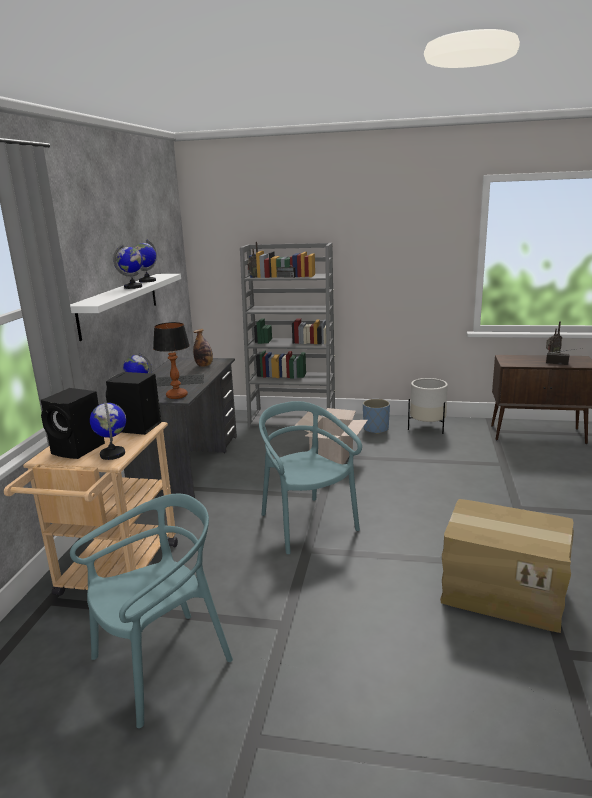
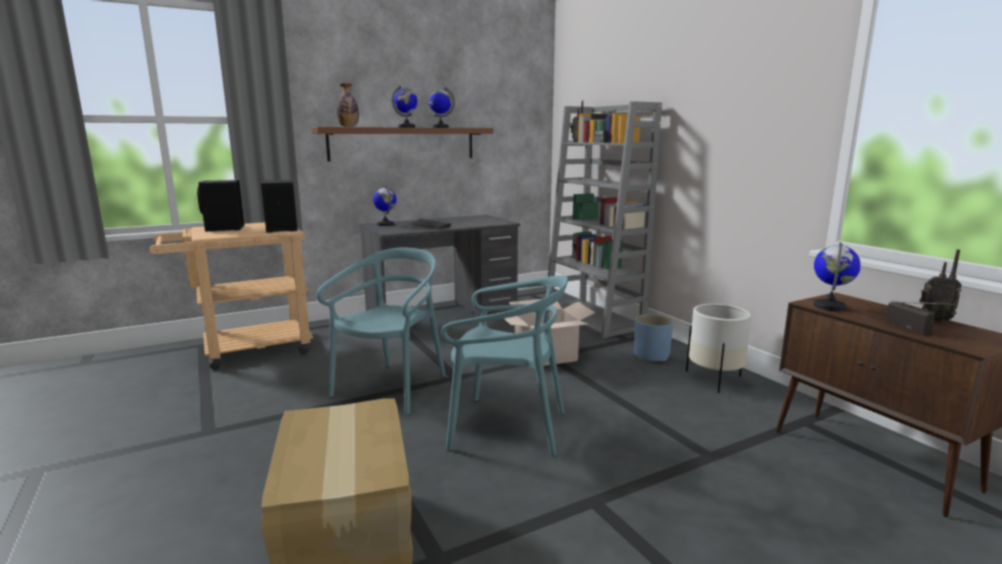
camera: 50 degrees right, 5 degrees down
white shelf [70,274,181,341] -> brown shelf [312,127,493,161]
turquoise chair [70,494,233,728] -> turquoise chair moved to [441,275,568,455]
globe [90,402,126,460] -> globe moved to [814,242,861,311]
table lamp [153,322,190,399] -> none
bottle [193,329,213,367] -> bottle moved to [337,83,359,127]

